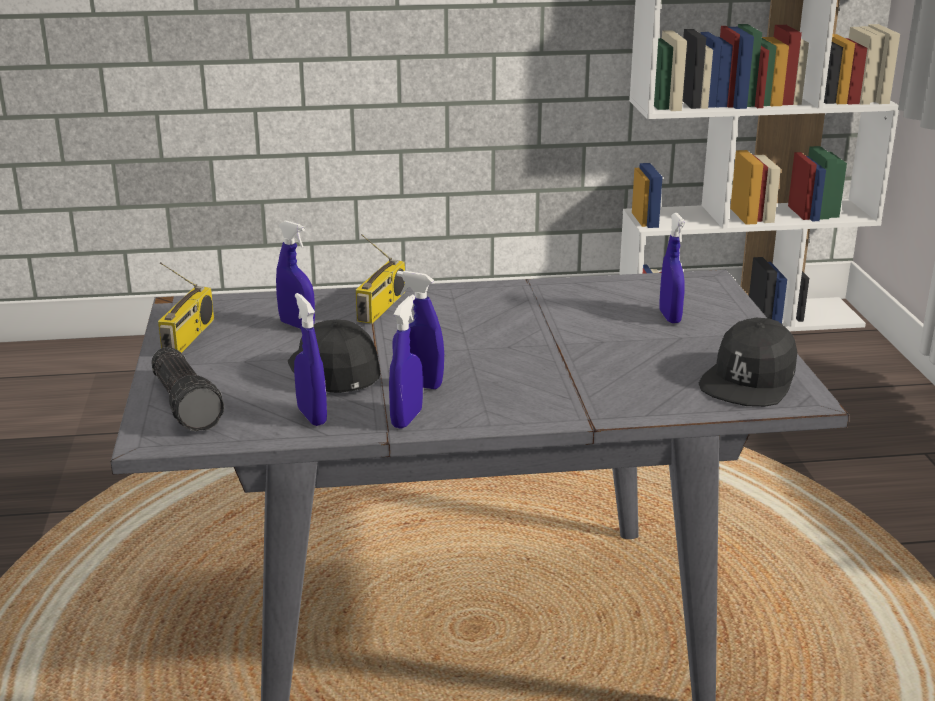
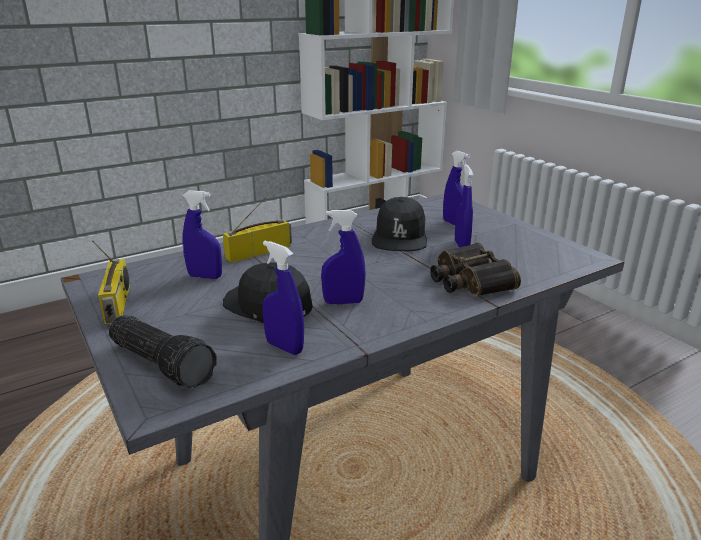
camera: 25 degrees left, 0 degrees up
radio [356,234,405,324] -> radio turned 120 degrees counterclockwise [223,186,292,263]
blue spray bottle [389,295,423,429] -> blue spray bottle moved to [455,164,473,247]
black cap [699,318,797,407] -> black cap moved to [372,197,427,251]
none -> binoculars [430,243,521,297]

